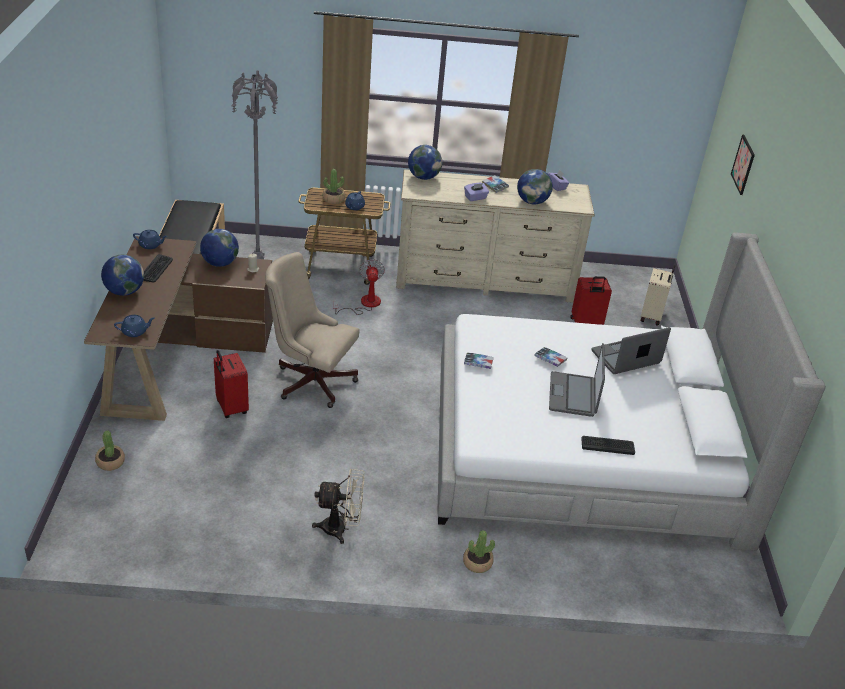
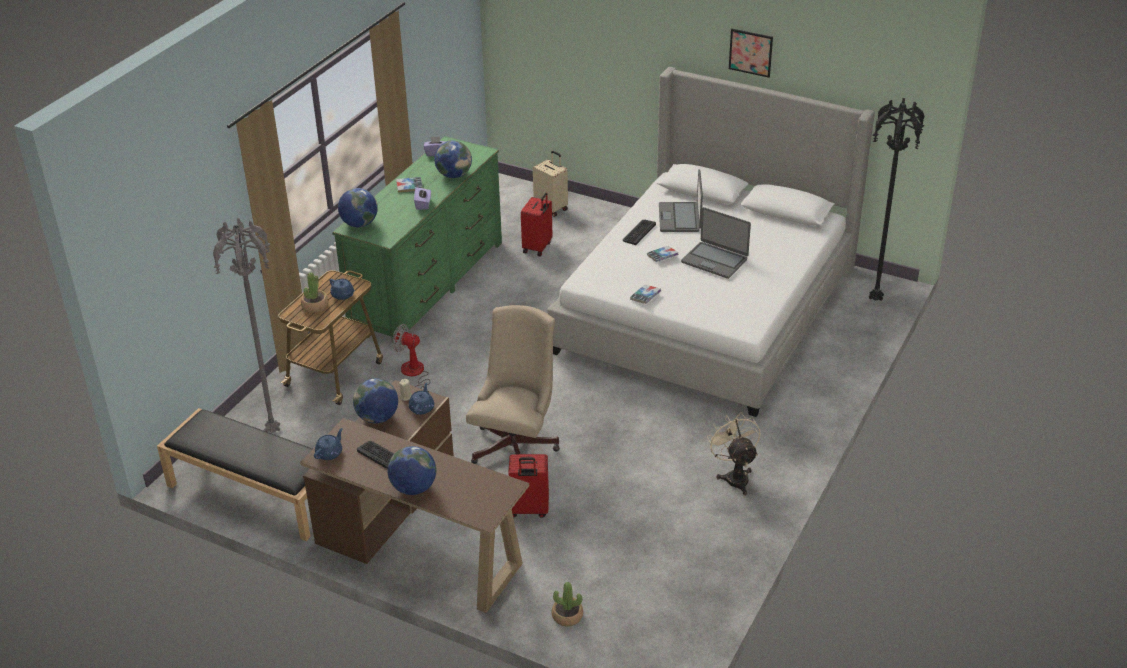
camera: 60 degrees left, 0 degrees up
blue teapot [114,315,155,337] -> blue teapot moved to [409,383,434,414]
beige office chair [265,252,360,408] -> beige office chair turned 150 degrees clockwise [466,305,560,464]
beige fan [312,469,364,544] -> beige fan turned 45 degrees counterclockwise [707,412,760,495]
beige dresser [396,169,594,303] -> green dresser [332,136,502,343]
potted plant [463,530,495,573] -> none
keyboard [581,436,635,455] -> keyboard moved to [623,220,656,245]
picture [731,135,755,195] -> picture moved to [729,29,773,78]
none -> black floor lamp [869,98,925,301]

